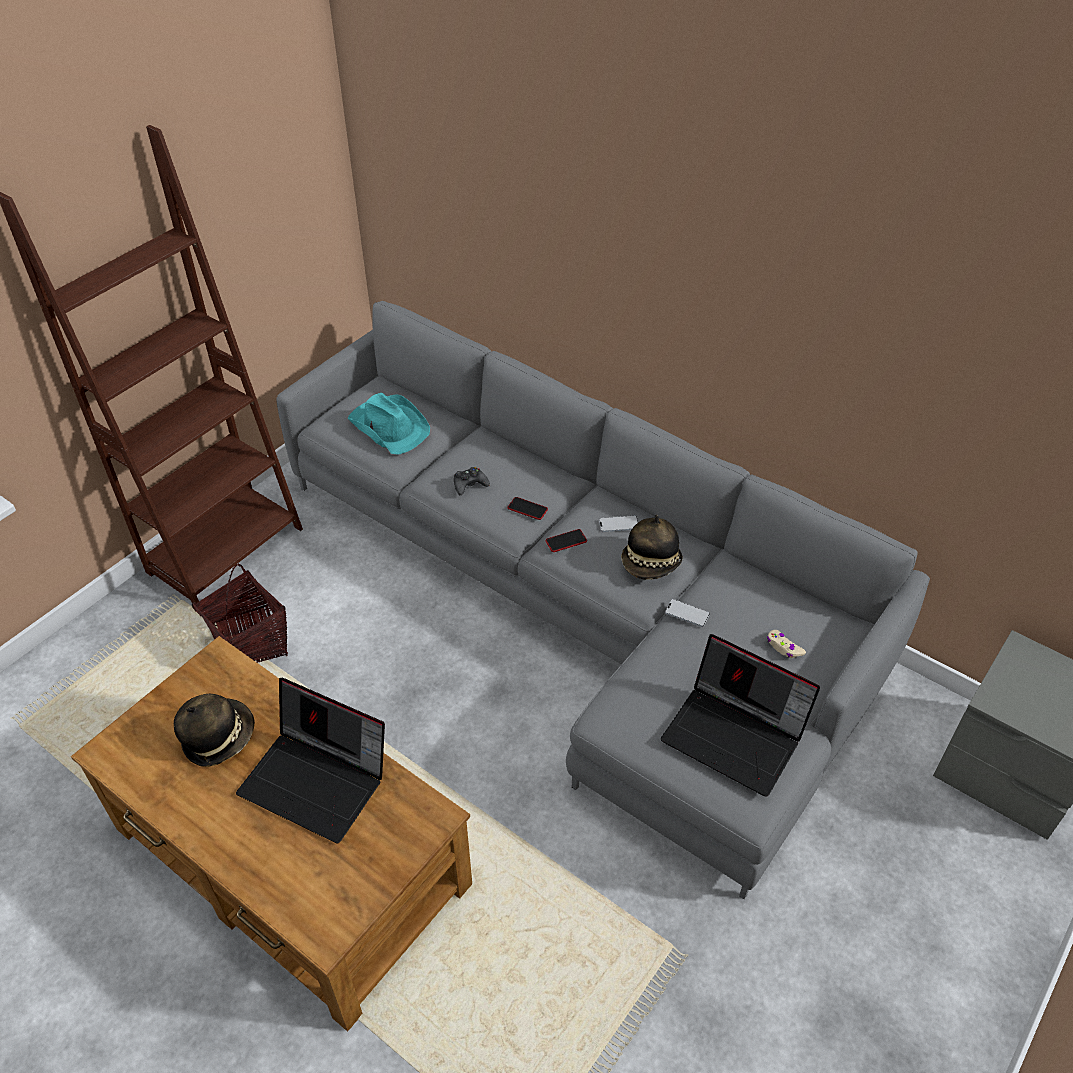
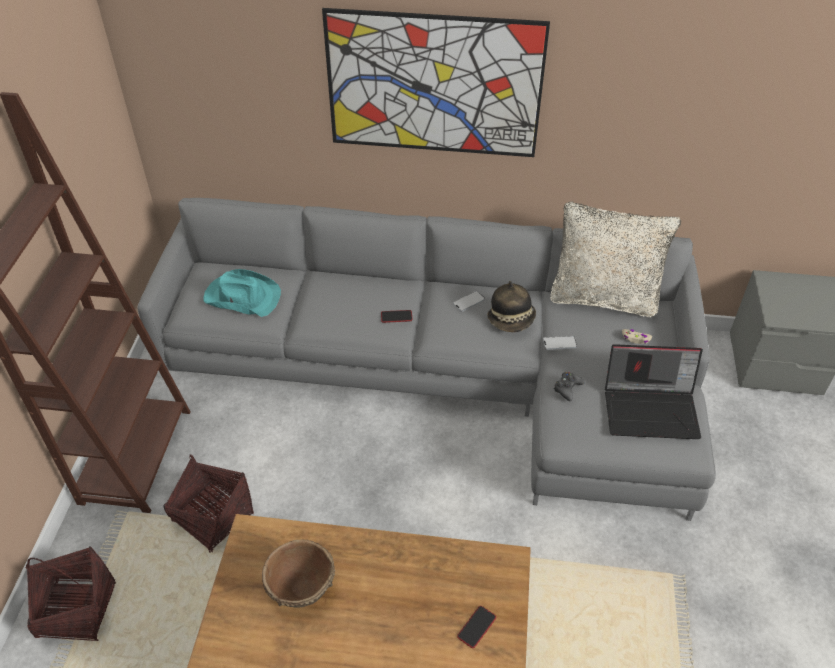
camera: 30 degrees left, 0 degrees up
hat [174,694,255,767] -> brown bowl [262,539,335,608]
laptop [236,678,385,844] -> none
black game controller [454,467,490,495] -> black game controller moved to [554,372,585,401]
phone [546,529,587,552] -> phone moved to [457,606,496,648]
none -> basket [26,546,116,641]
none -> picture [322,8,550,157]
none -> beige pillow [550,201,681,317]

